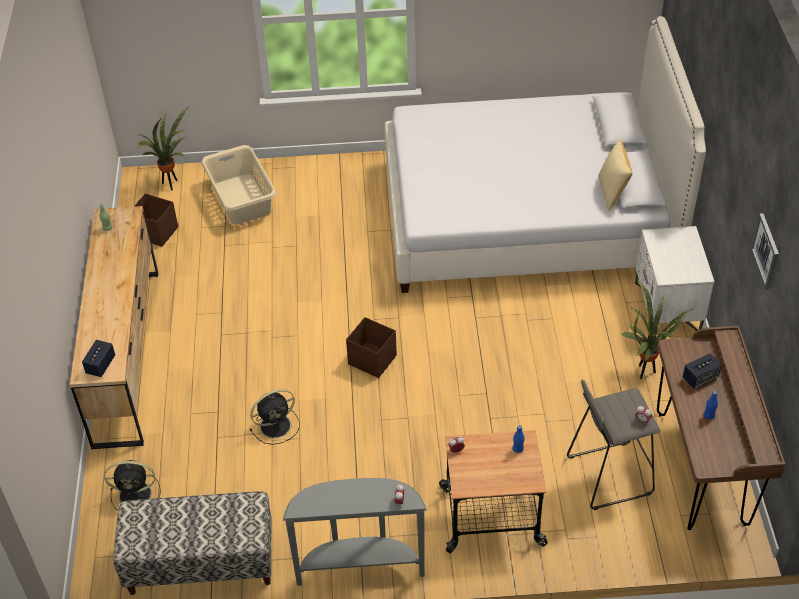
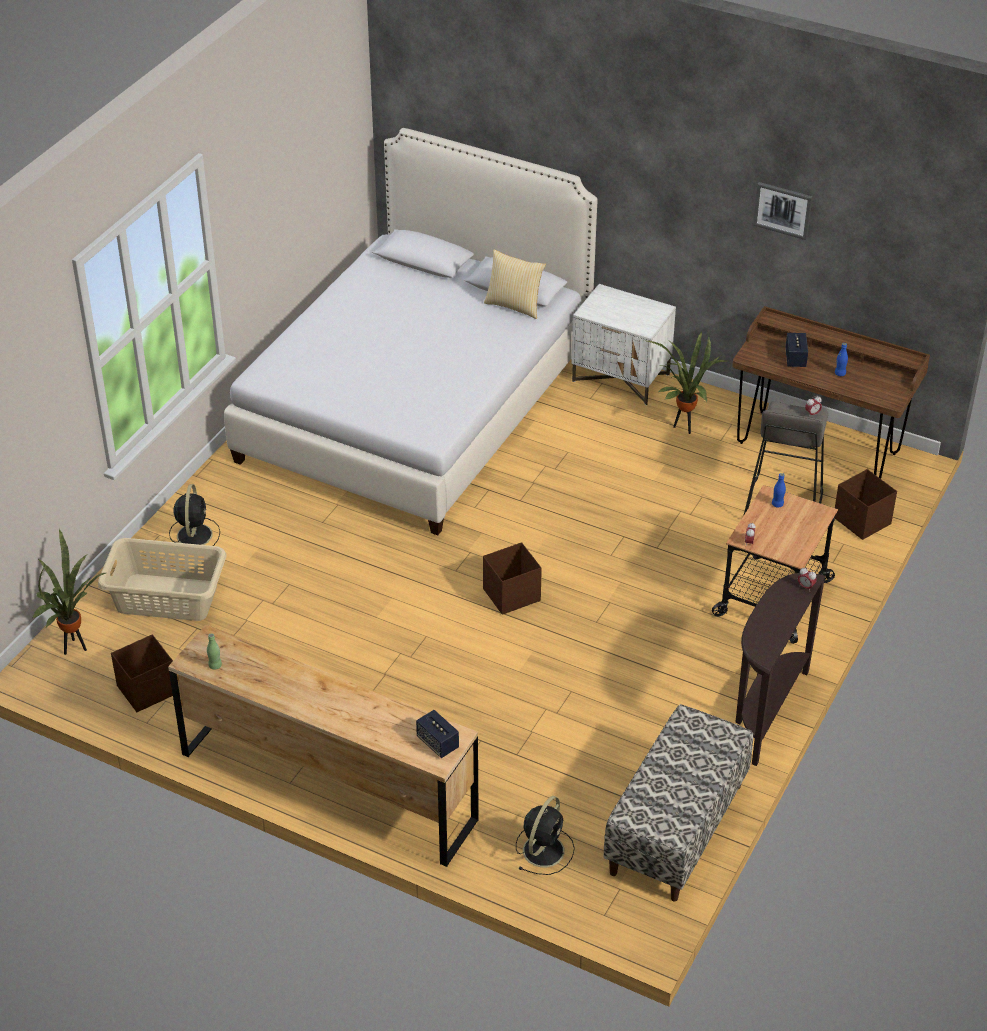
camera: 60 degrees left, 5 degrees down
black fan [250,389,300,445] -> black fan moved to [169,484,220,546]
grey console table [283,478,427,586] -> brown console table [735,573,826,766]
none -> brown storage box [835,469,897,540]

